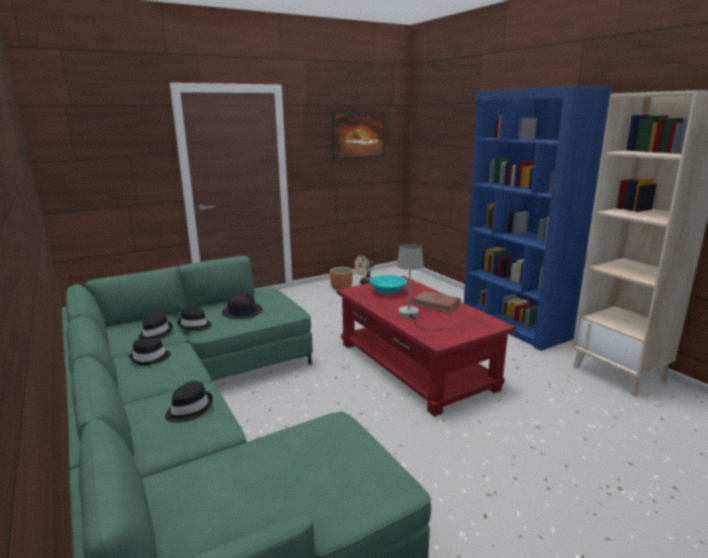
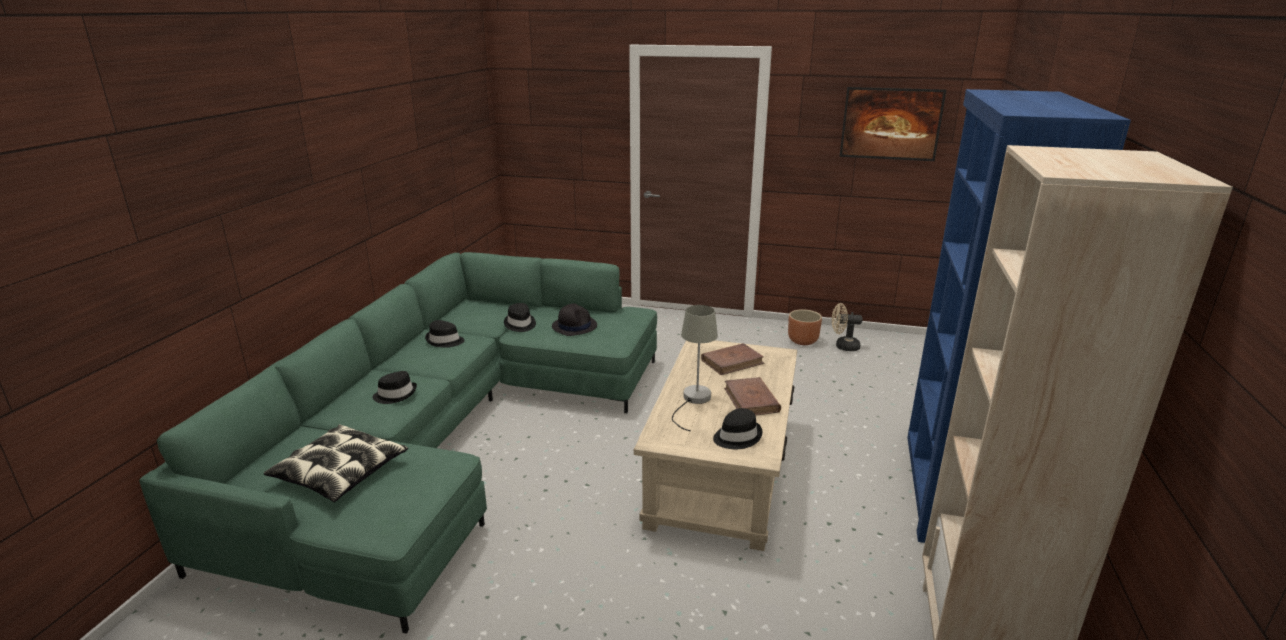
camera: 45 degrees right, 5 degrees up
black hat [138,313,173,339] -> black hat moved to [713,408,763,449]
red coffee table [337,276,516,417] -> beige coffee table [634,340,797,551]
turquoise bowl [370,275,407,294] -> brown book [701,343,764,375]
none -> pillow [264,424,408,502]

